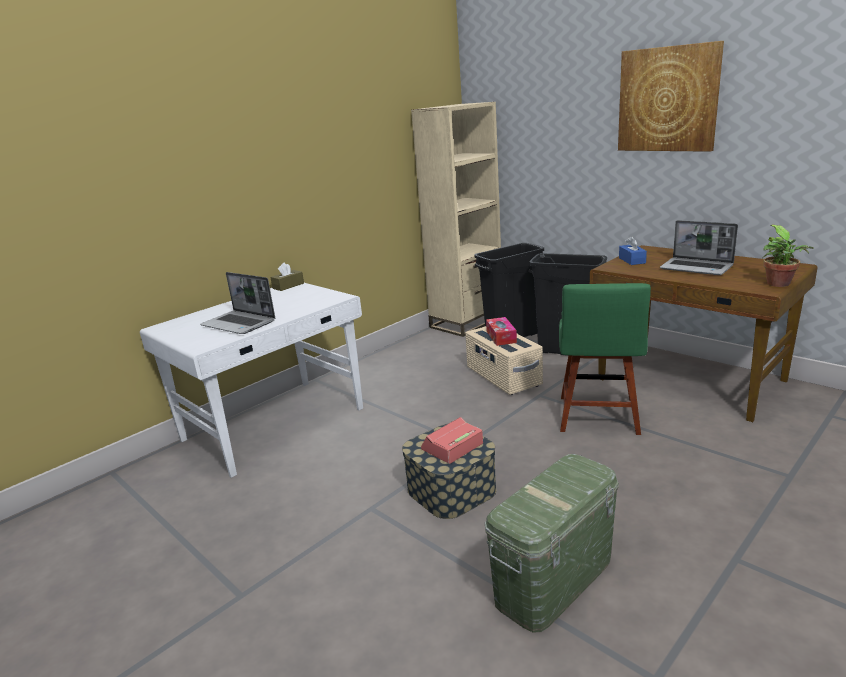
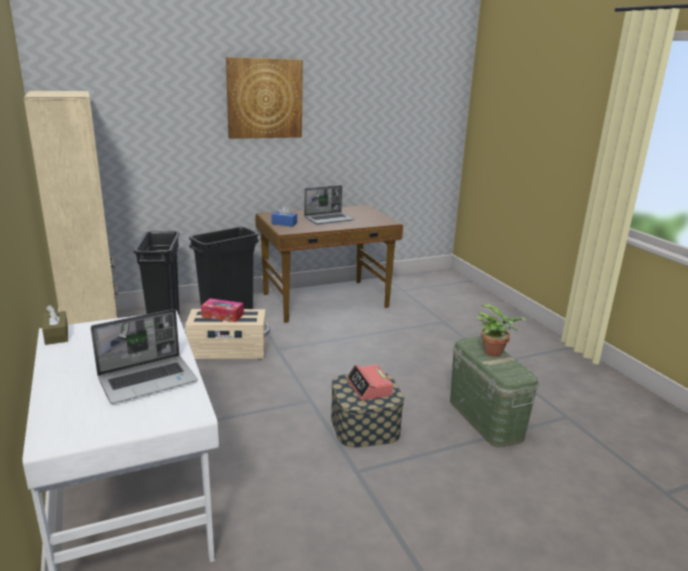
camera: 70 degrees left, 0 degrees up
green chair [559,283,651,435] -> none
potted plant [762,225,814,287] -> potted plant moved to [477,304,526,357]

